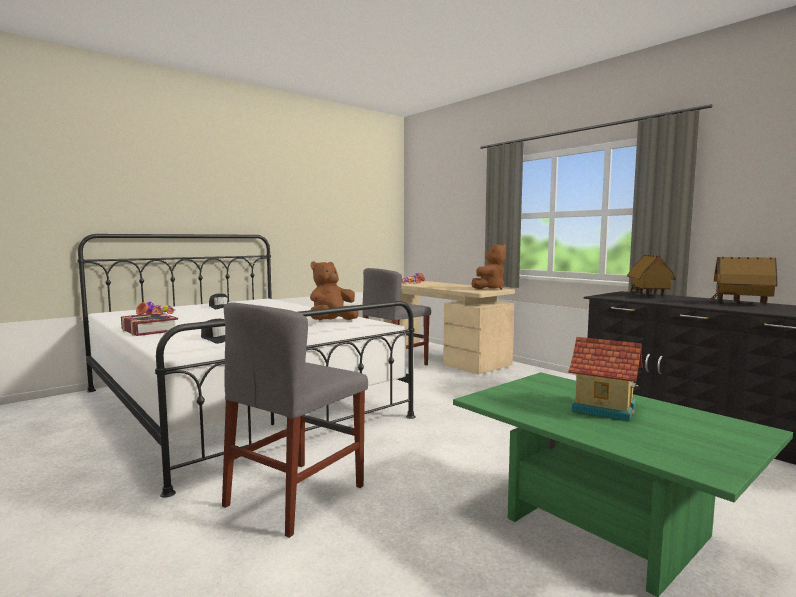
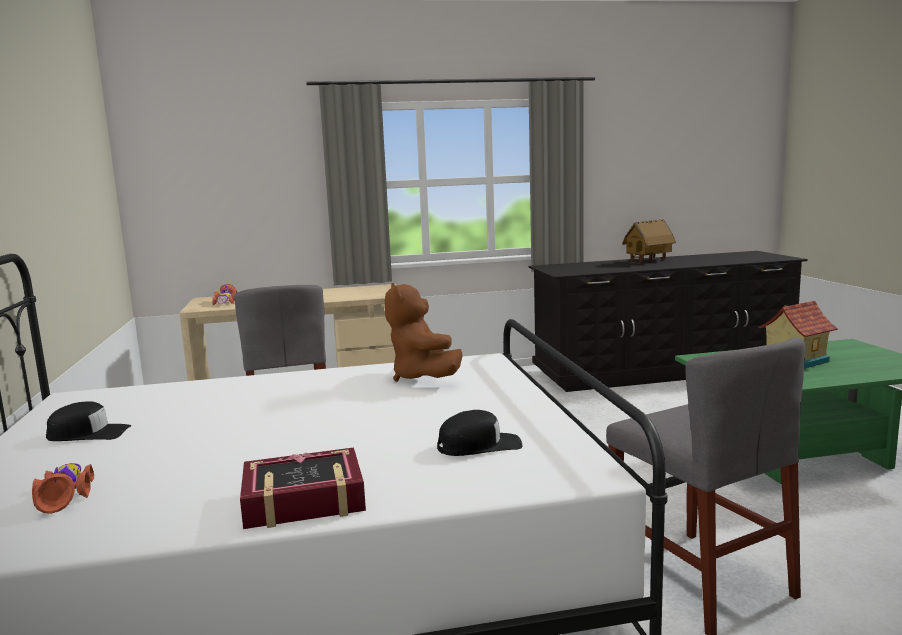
camera: 60 degrees left, 5 degrees up
brown plush toy [472,244,506,290] -> none
toy house [627,254,676,296] -> none

